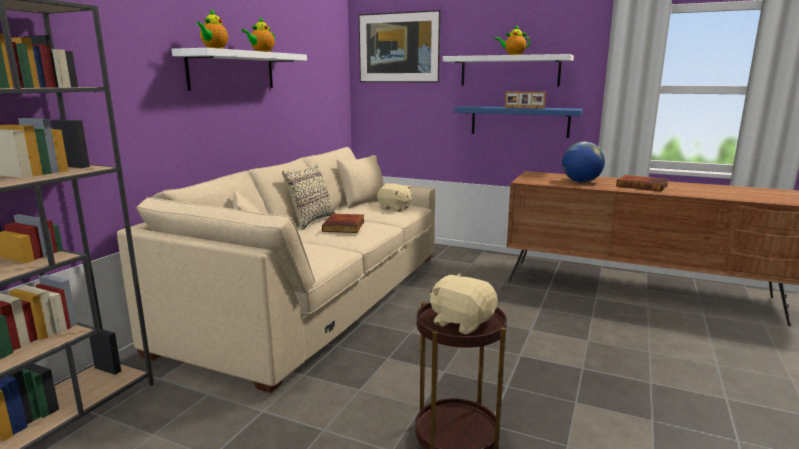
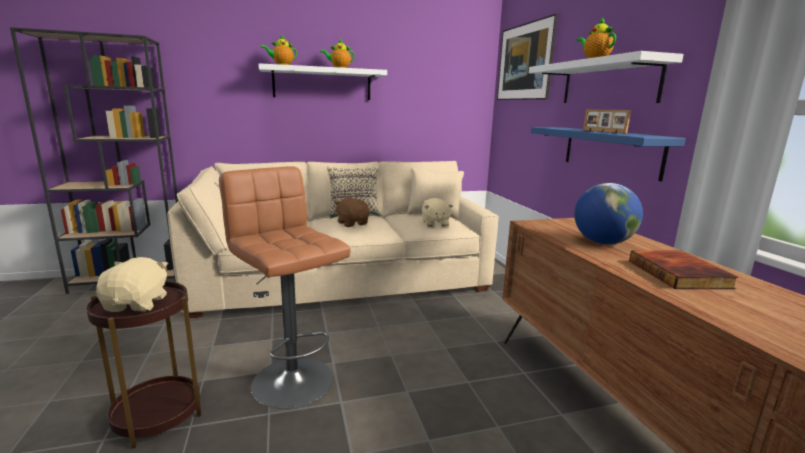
camera: 50 degrees right, 0 degrees up
book [322,214,365,233] -> brown plush toy [334,198,369,227]
none -> brown stool [219,166,350,409]

